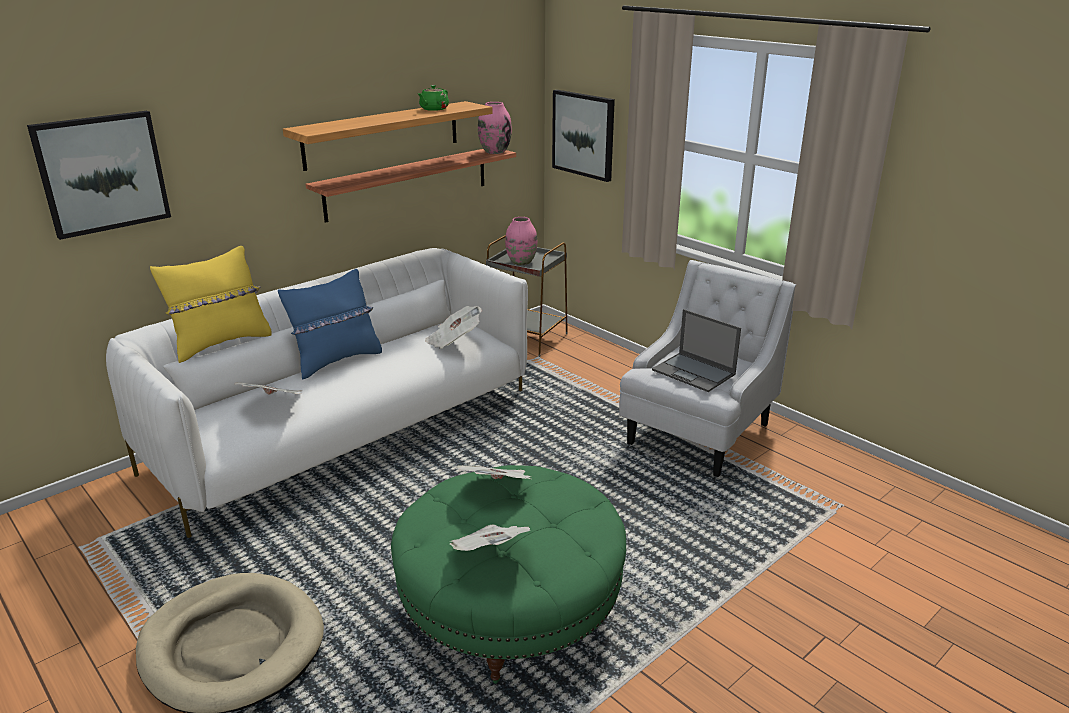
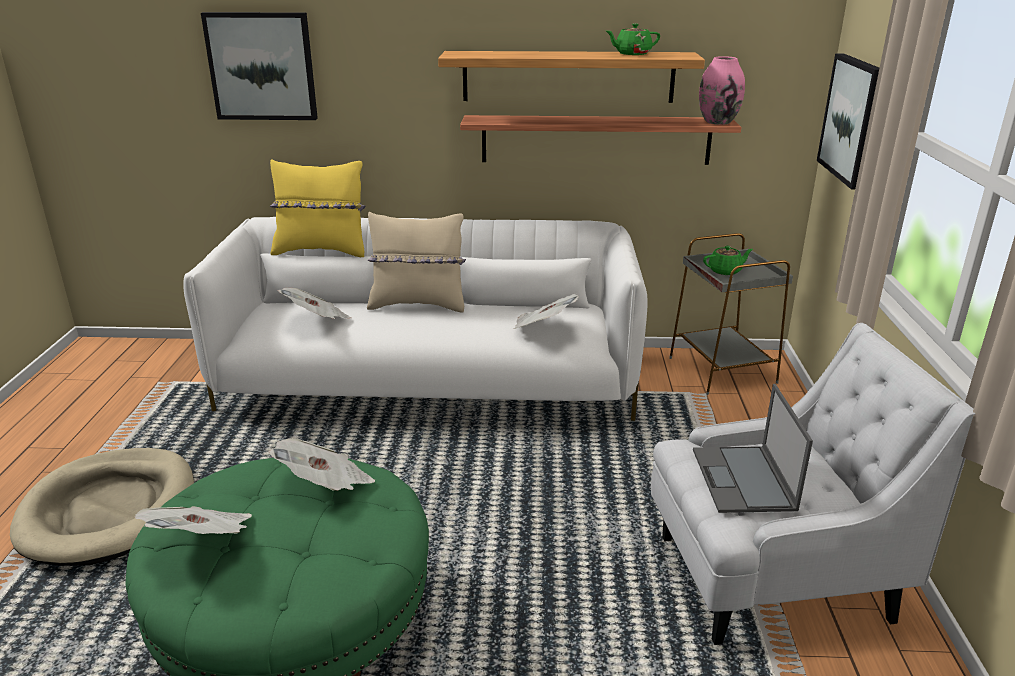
camera: 45 degrees right, 0 degrees up
blue pillow [278,269,382,380] -> beige pillow [367,212,466,313]
pink vase [505,217,537,265] -> green teapot [703,246,753,275]

